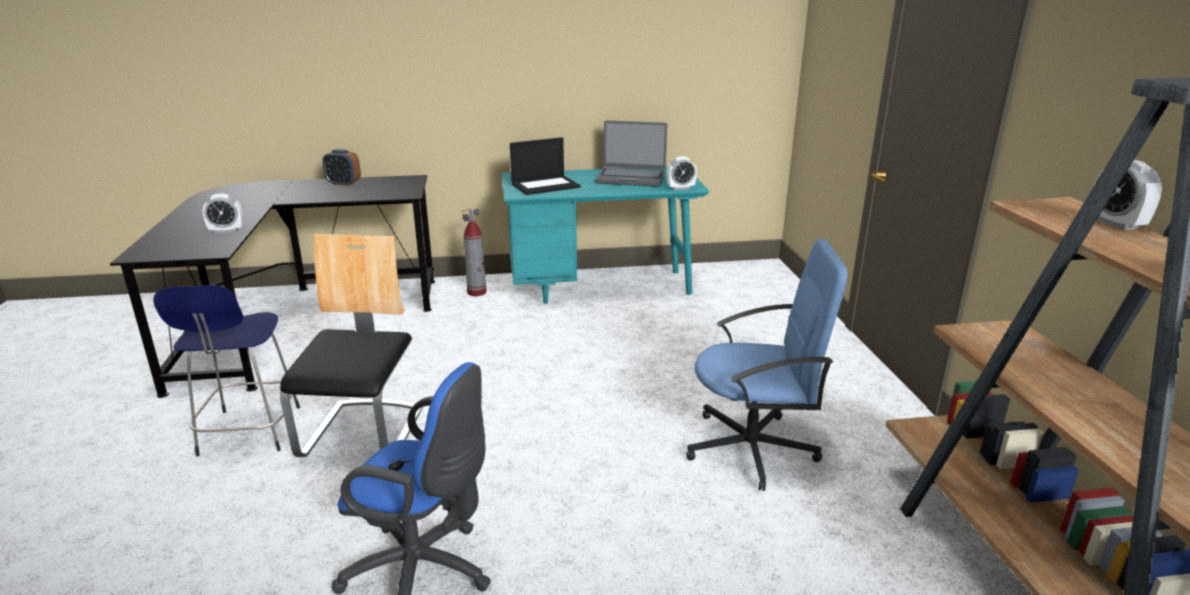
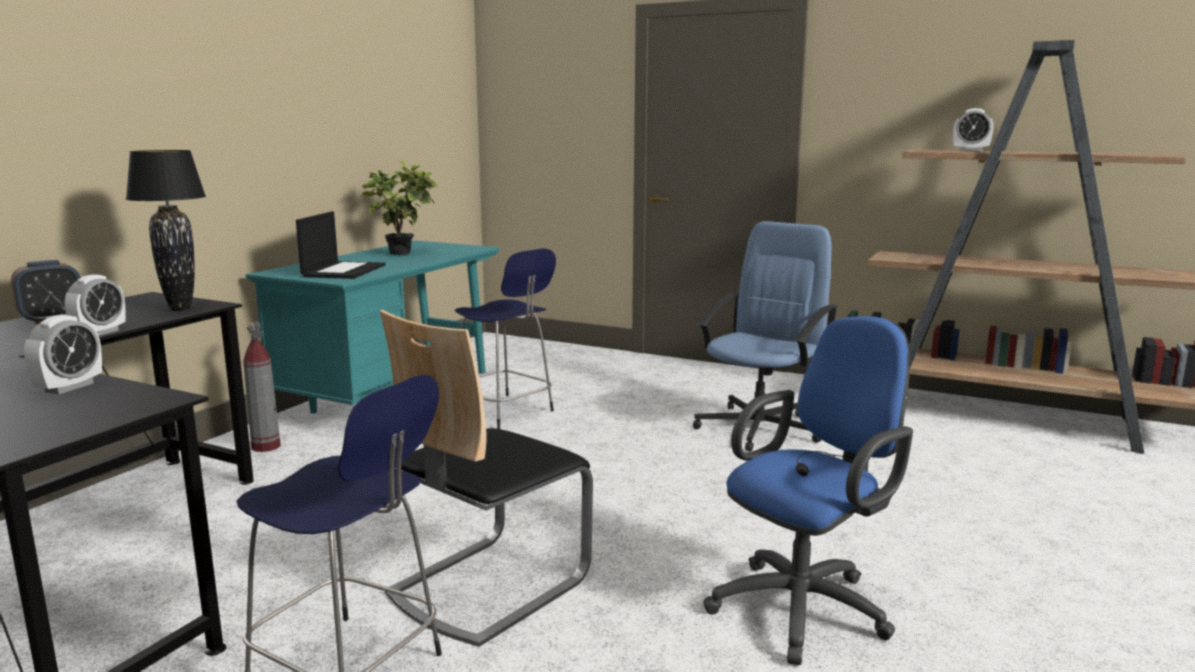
camera: 55 degrees left, 10 degrees down
chair [280,234,423,457] -> chair turned 90 degrees counterclockwise [380,310,593,647]
laptop [595,121,667,187] -> potted plant [361,161,438,255]
alarm clock [667,156,697,190] -> alarm clock moved to [65,274,126,336]
none -> black table lamp [126,150,206,311]
none -> blue stool [455,249,556,429]

